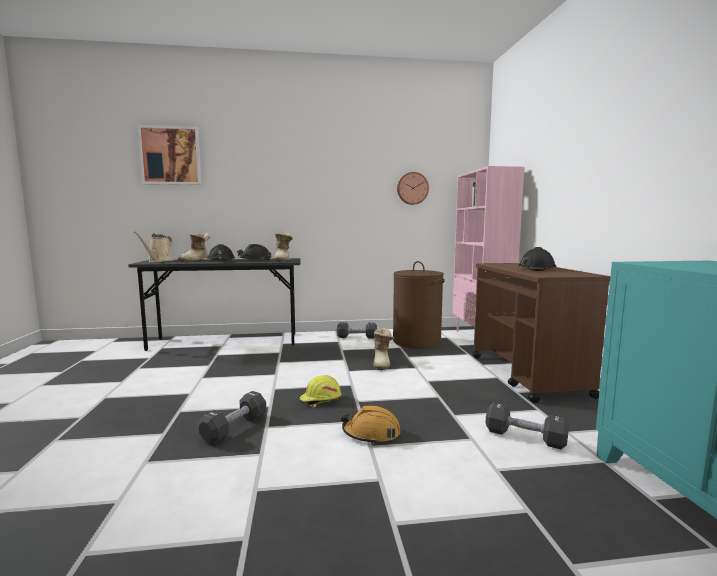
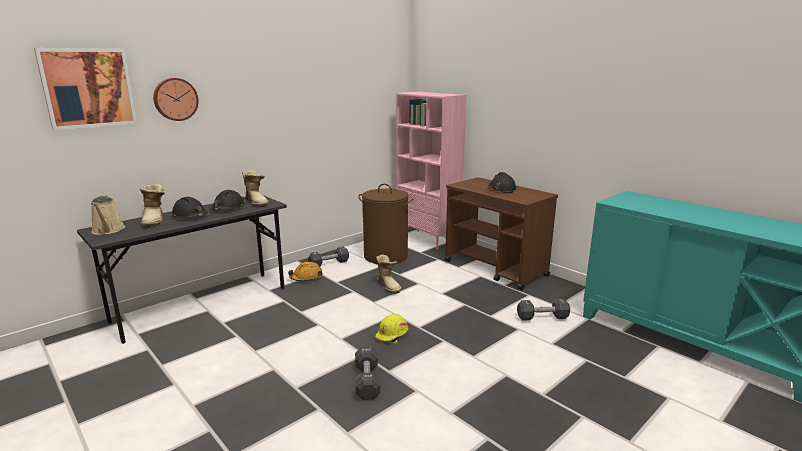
camera: 35 degrees left, 10 degrees up
orange hard hat [341,406,401,444] -> orange hard hat moved to [288,262,323,281]
wall clock [397,172,429,205] -> wall clock moved to [153,78,198,121]

